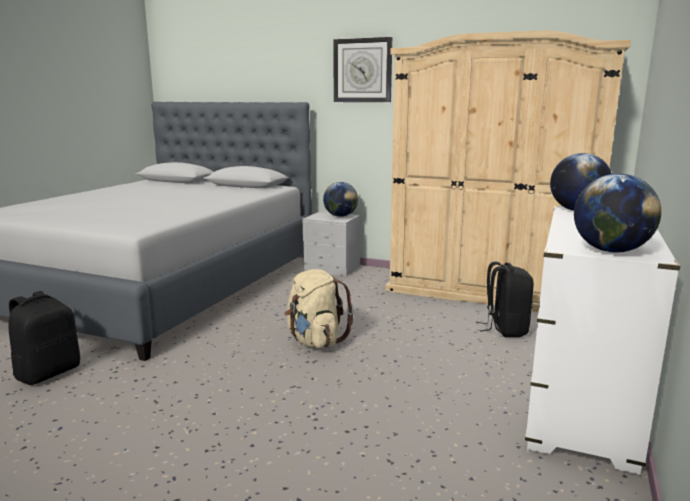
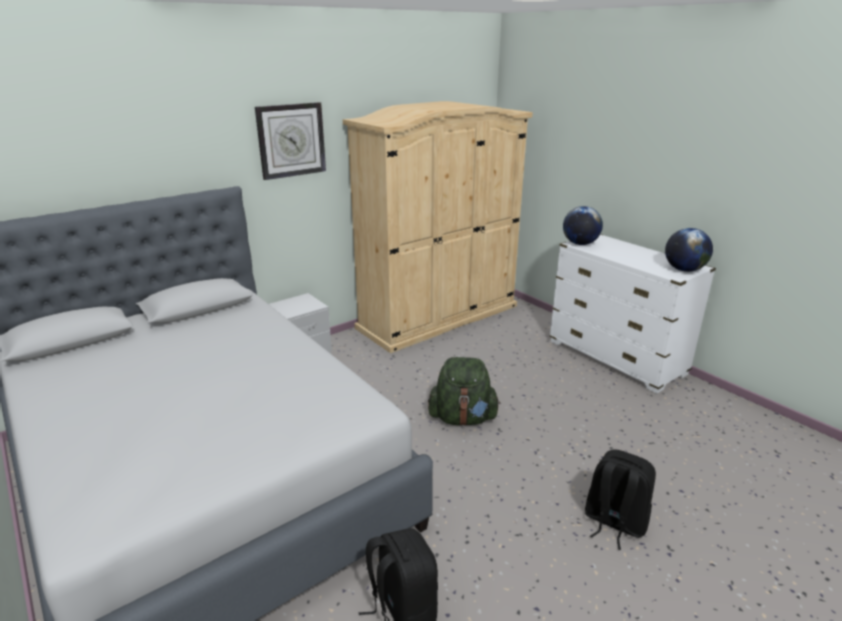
camera: 60 degrees left, 10 degrees up
beige backpack [285,269,354,348] -> green backpack [428,357,500,426]
globe [323,182,358,217] -> none
black backpack [476,262,534,337] -> black backpack moved to [585,449,656,550]

